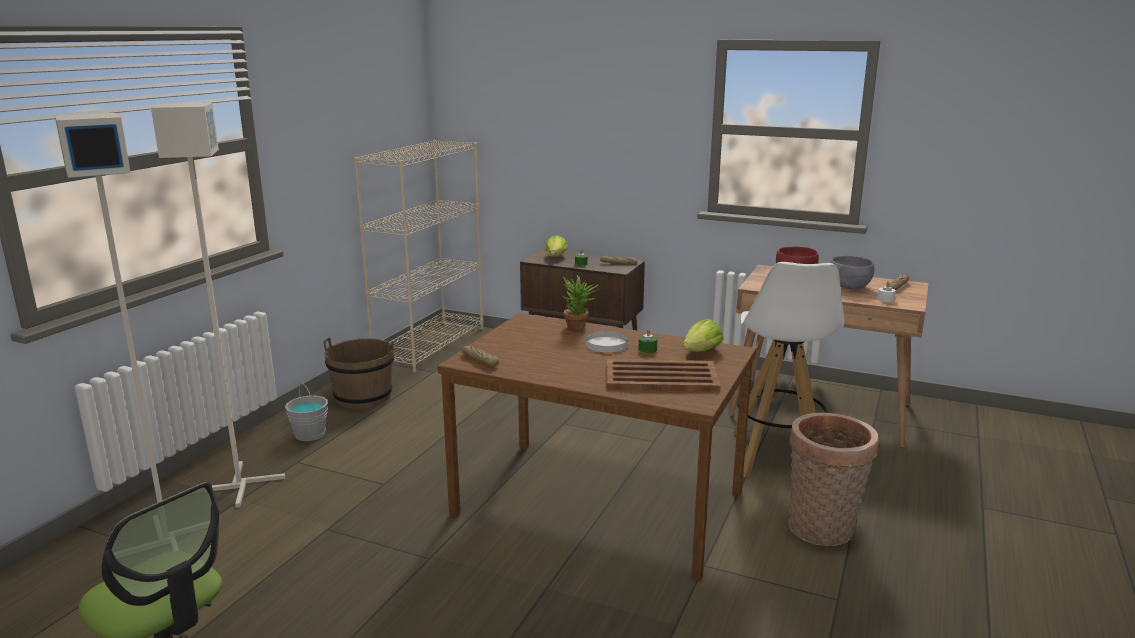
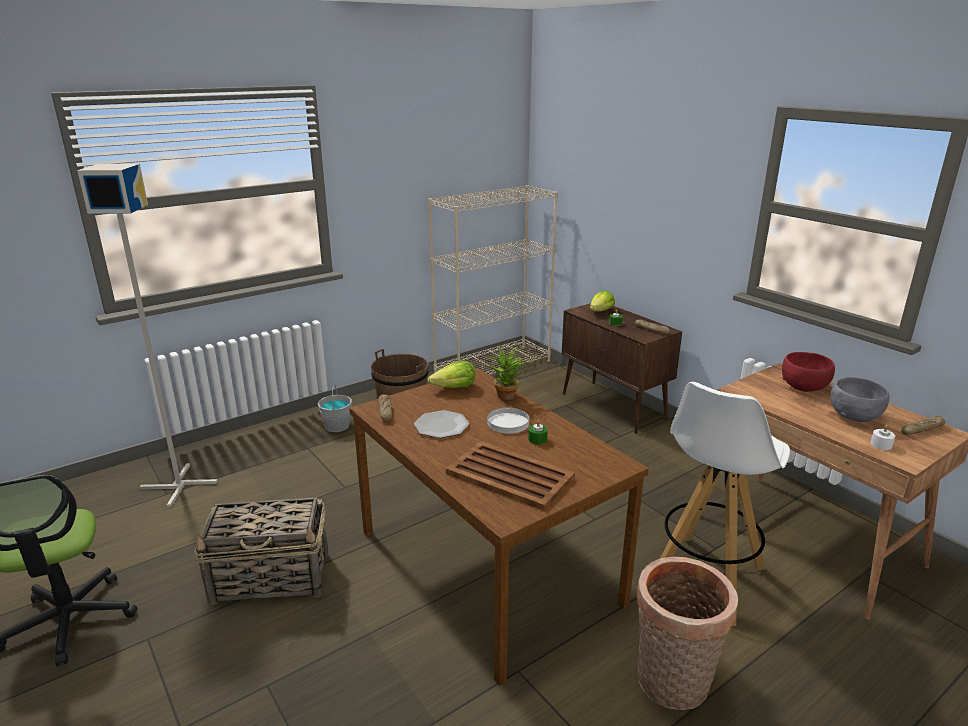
camera: 30 degrees right, 5 degrees up
grey floor lamp [151,103,285,508] -> none
lettuce [683,319,724,352] -> lettuce moved to [428,361,475,388]
none -> basket [193,498,328,605]
none -> plate [414,410,469,438]

